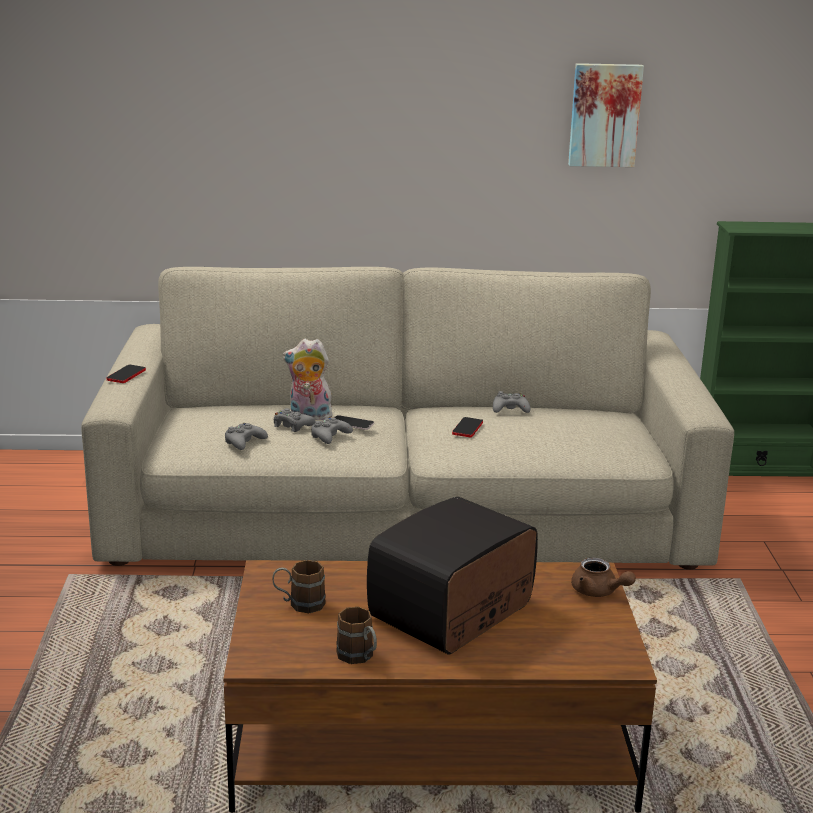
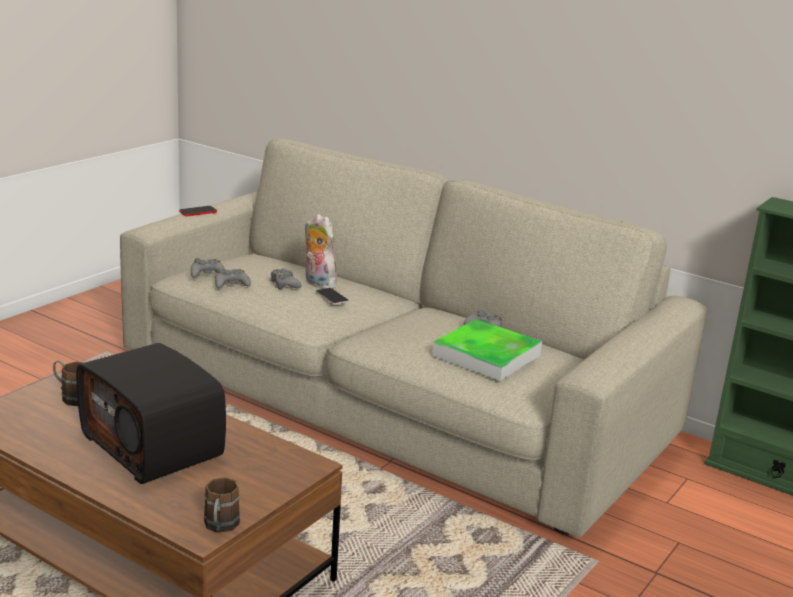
camera: 35 degrees right, 0 degrees up
grey game controller [311,417,353,444] -> grey game controller moved to [191,258,225,277]
brown mug [336,607,377,664] -> brown mug moved to [204,477,240,533]
radio [367,497,538,655] -> radio turned 120 degrees counterclockwise [77,343,226,484]
phone [452,417,483,438] -> none
picture [568,63,644,167] -> none
brown teapot [571,558,636,597] -> none
none -> tray [432,319,542,381]

